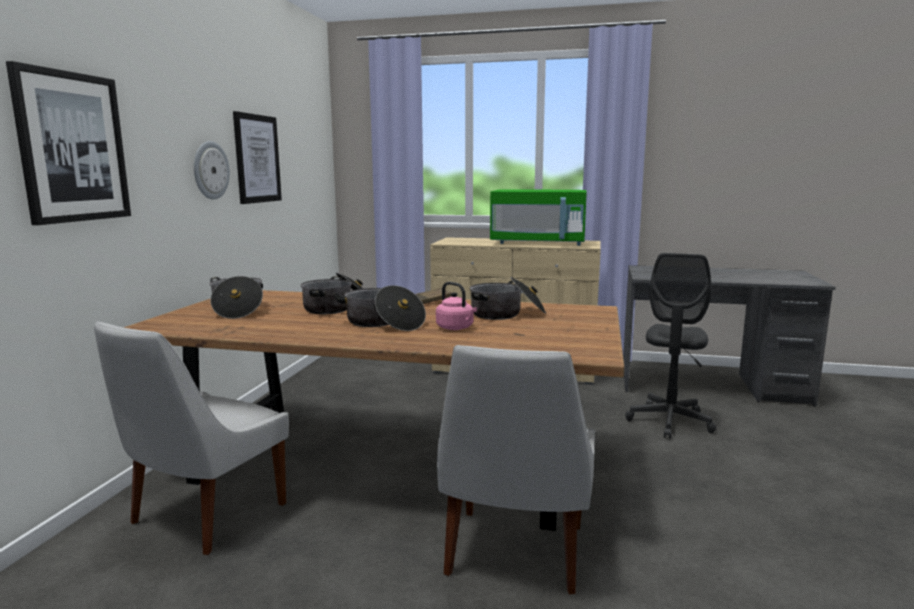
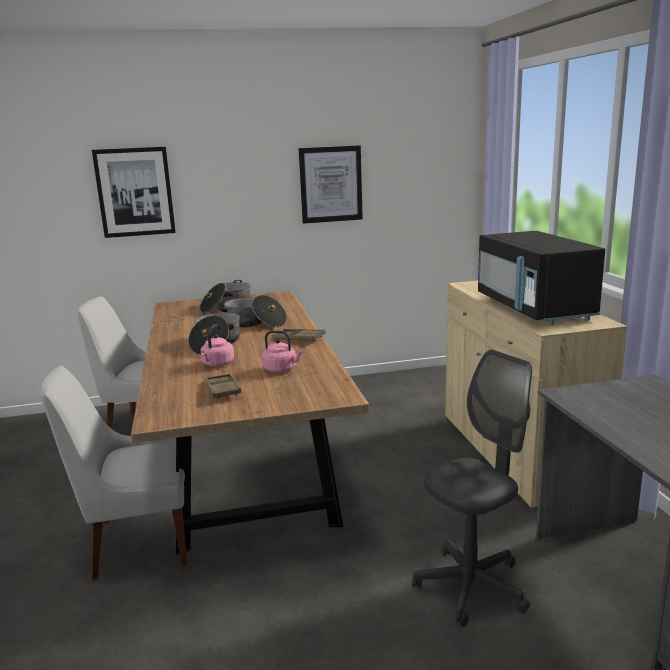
camera: 65 degrees right, 5 degrees up
wall clock [194,141,230,200] -> none
cooking pot [470,277,546,320] -> pink kettle [262,330,304,373]
green microwave [490,189,587,246] -> black microwave [478,231,605,325]
grey office chair [625,253,716,439] -> grey office chair turned 150 degrees clockwise [412,350,532,627]
none -> brown tray [205,373,241,399]

